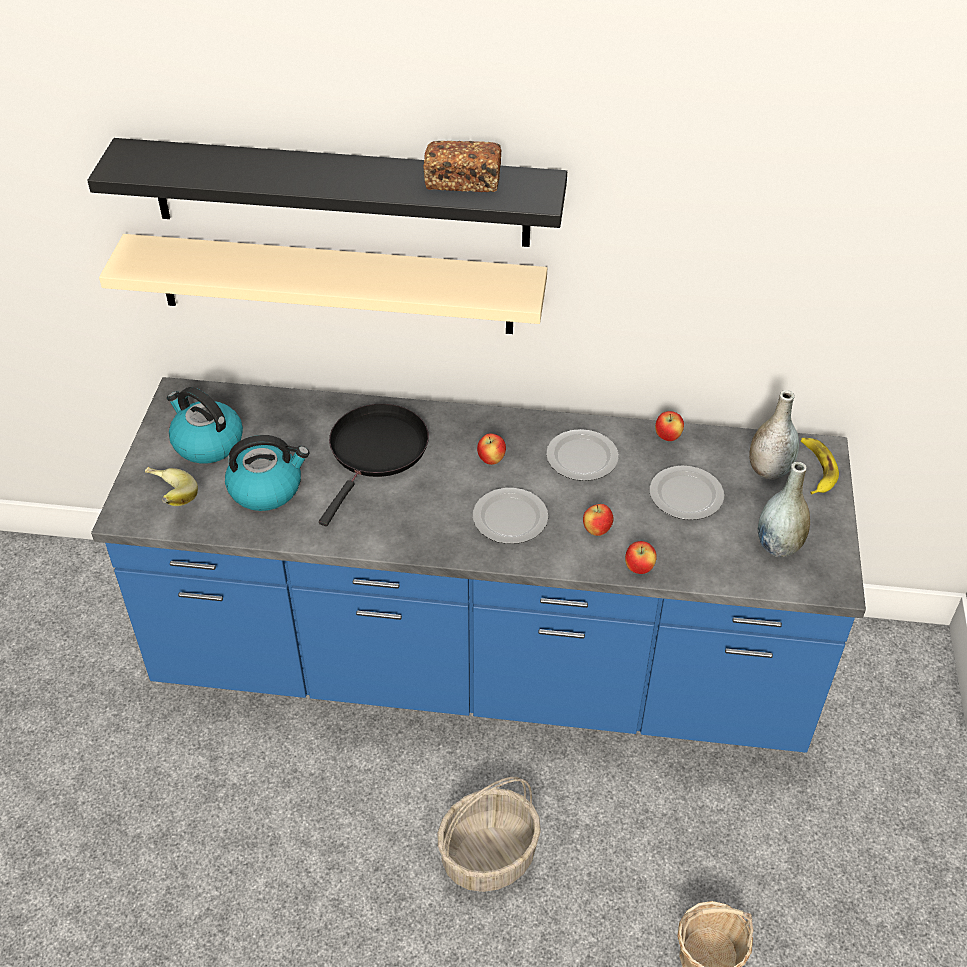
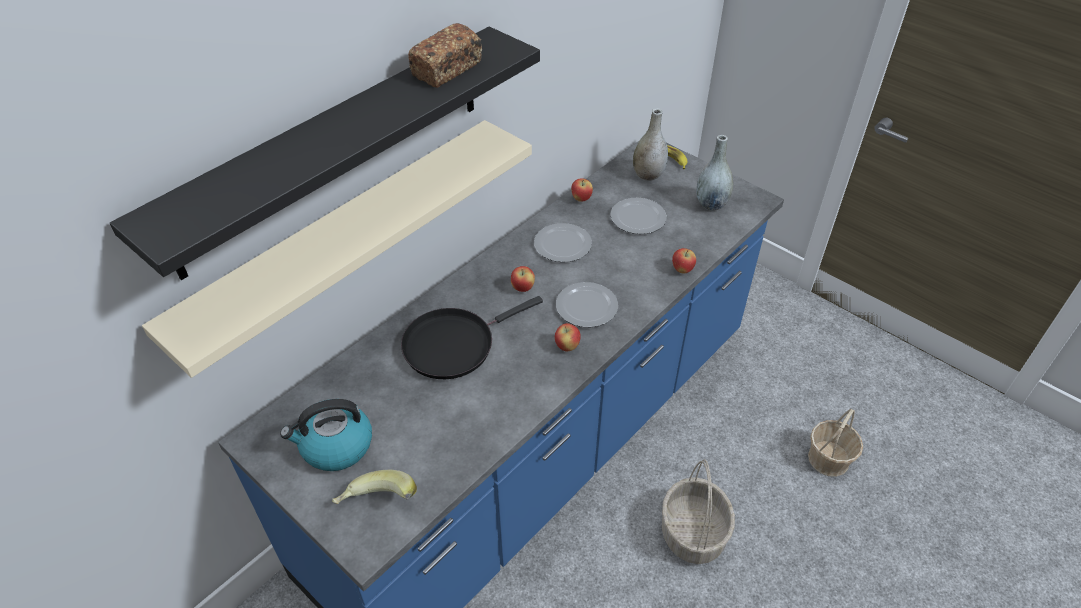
camera: 55 degrees left, 0 degrees up
kettle [225,435,309,511] -> none
black frying pan [319,404,429,526] -> black frying pan turned 90 degrees counterclockwise [401,296,543,379]
apple [583,504,613,536] -> apple moved to [555,323,581,351]

